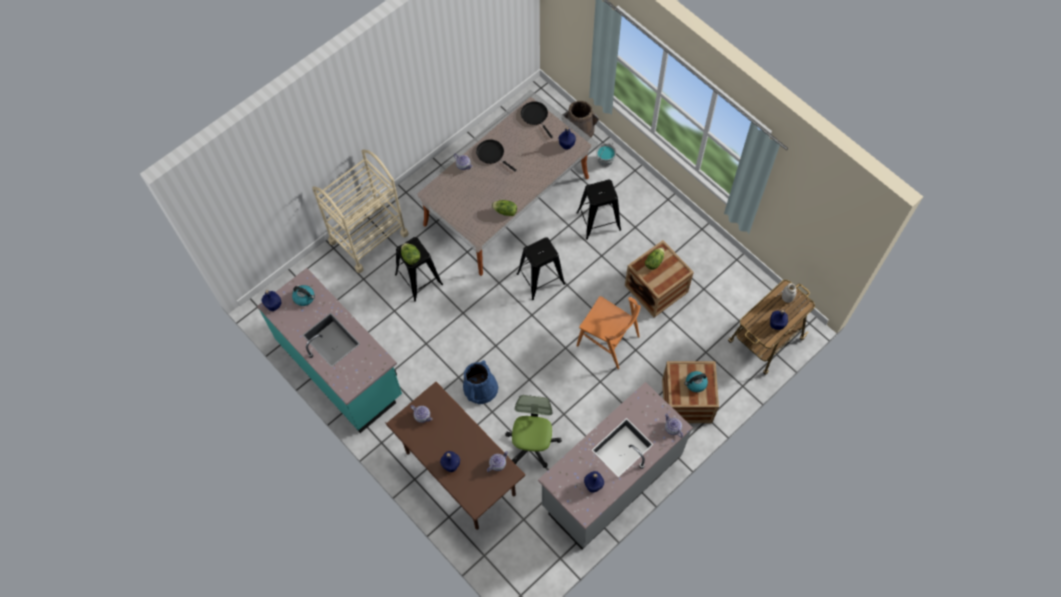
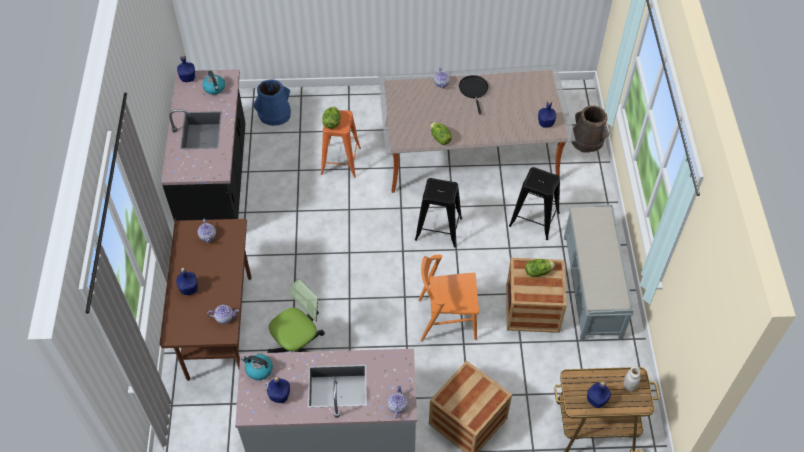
camera: 40 degrees right, 10 degrees down
turquoise counter [257,268,402,433] -> black counter [161,69,246,222]
beige cart [312,149,409,273] -> none
black stool [395,237,443,302] -> orange stool [321,110,361,178]
blue bucket [463,361,498,404] -> blue bucket moved to [253,79,291,126]
black frying pan [521,101,553,138] -> none
orange chair [577,296,641,369] -> orange chair turned 105 degrees clockwise [419,255,479,341]
grey bucket [596,142,617,167] -> none
kettle [684,371,708,392] -> kettle moved to [241,354,273,380]
none -> grey bench [564,204,634,341]

